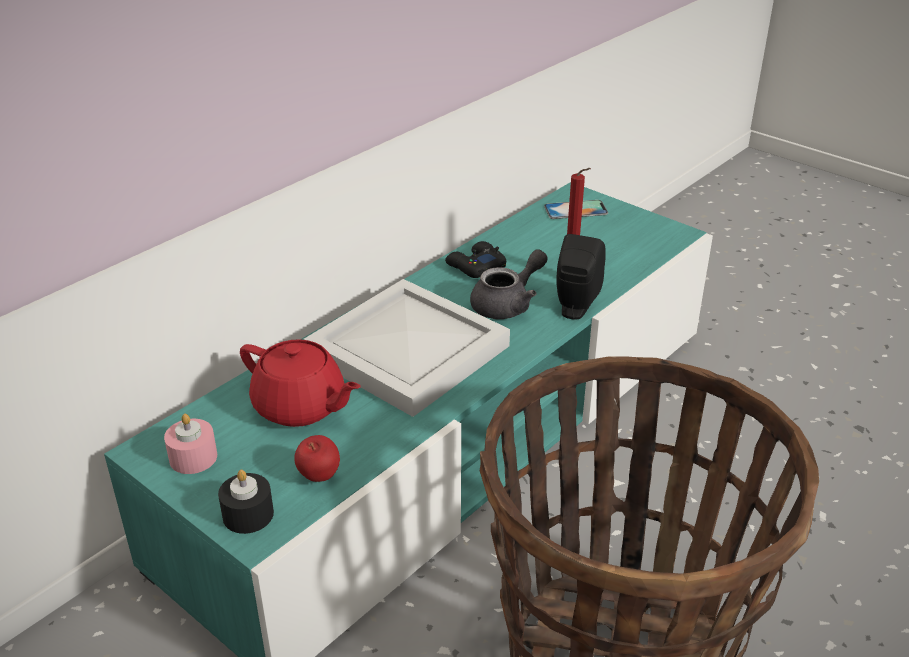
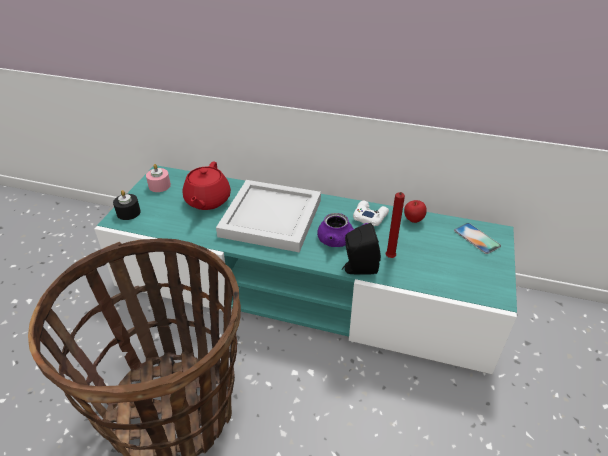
camera: 65 degrees right, 5 degrees up
apple [294,435,340,482] -> apple moved to [404,200,427,223]
black game controller [445,241,506,278] -> white game controller [353,201,389,226]
grey teapot [470,249,548,319] -> purple teapot [317,213,368,247]

